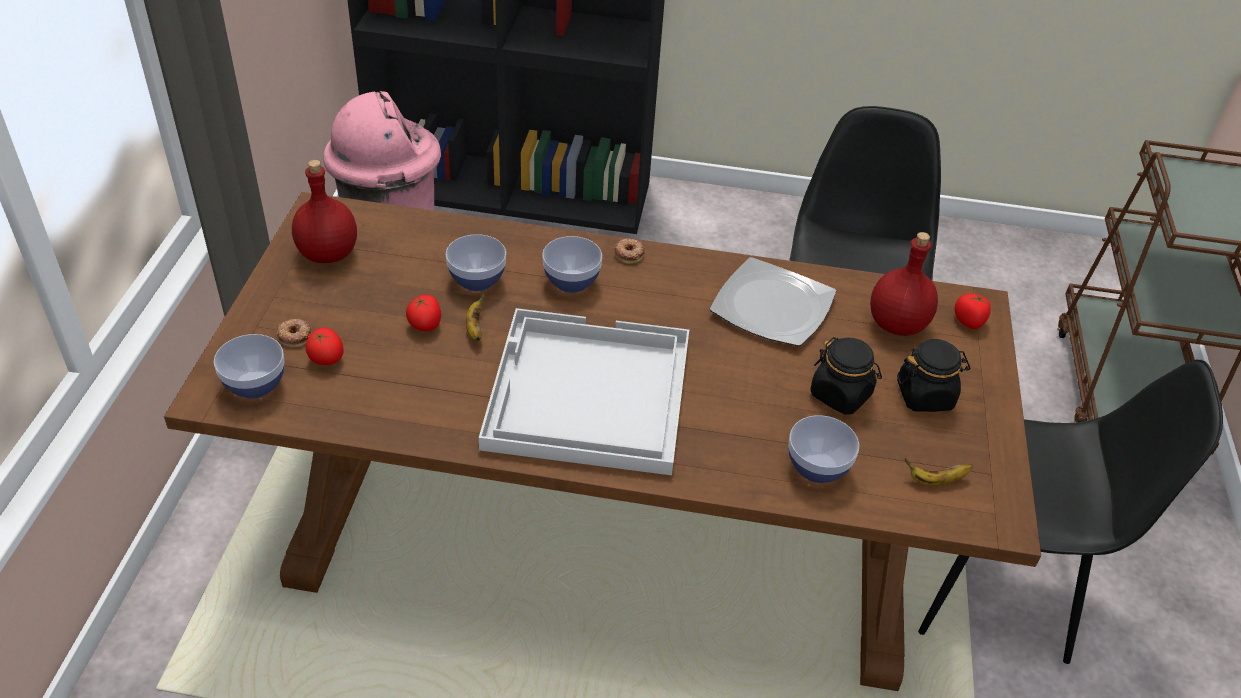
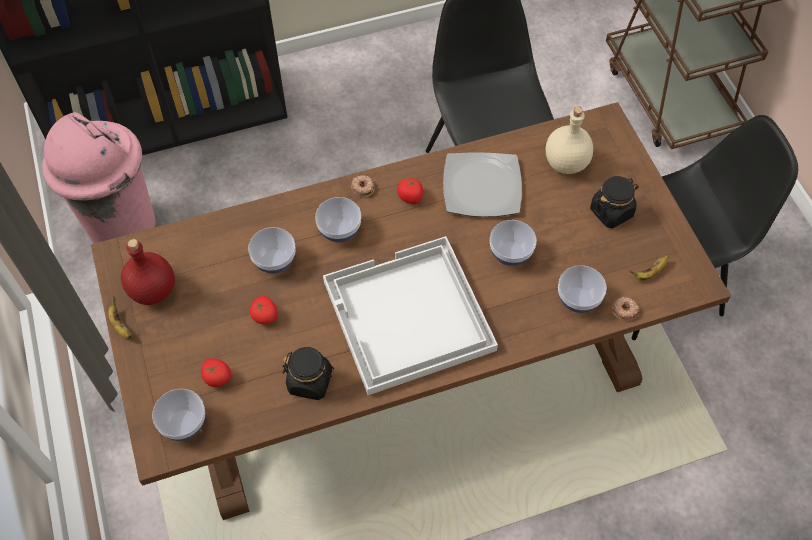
camera: 25 degrees left, 15 degrees up
donut [277,319,312,348] -> donut moved to [611,297,639,321]
banana [466,292,485,341] -> banana moved to [108,296,132,338]
black jar [810,337,882,415] -> black jar moved to [282,347,334,400]
red bottle [870,232,938,336] -> beige bottle [546,106,593,174]
tomato [954,292,991,329] -> tomato moved to [397,178,423,204]
none -> bowl [490,220,537,266]

